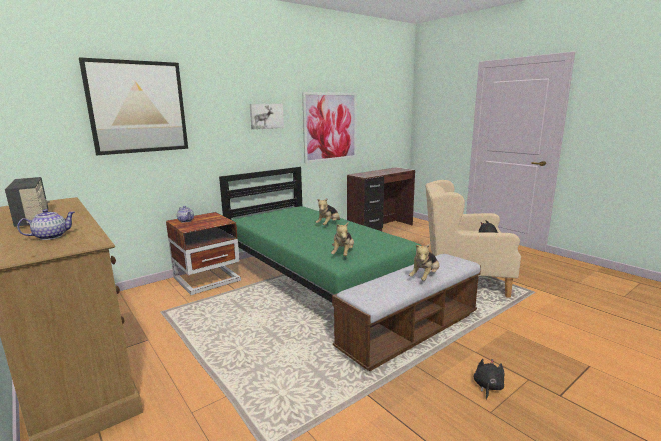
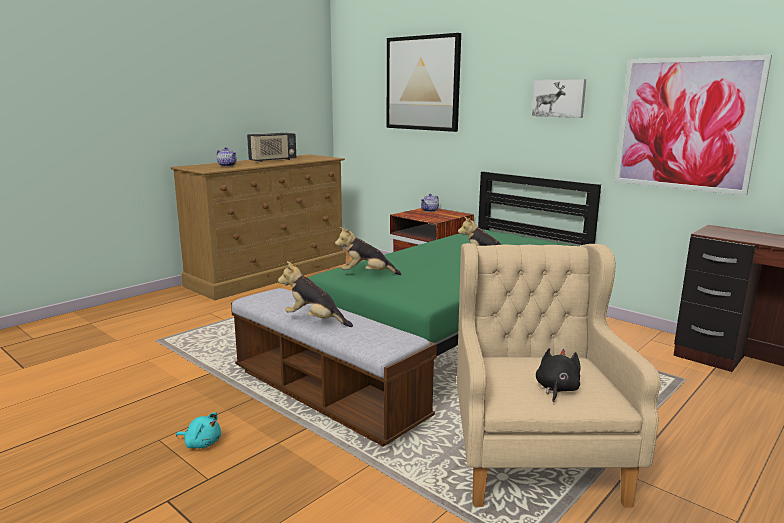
camera: 80 degrees right, 0 degrees up
black plush toy [474,359,504,400] -> turquoise plush toy [176,412,221,448]

